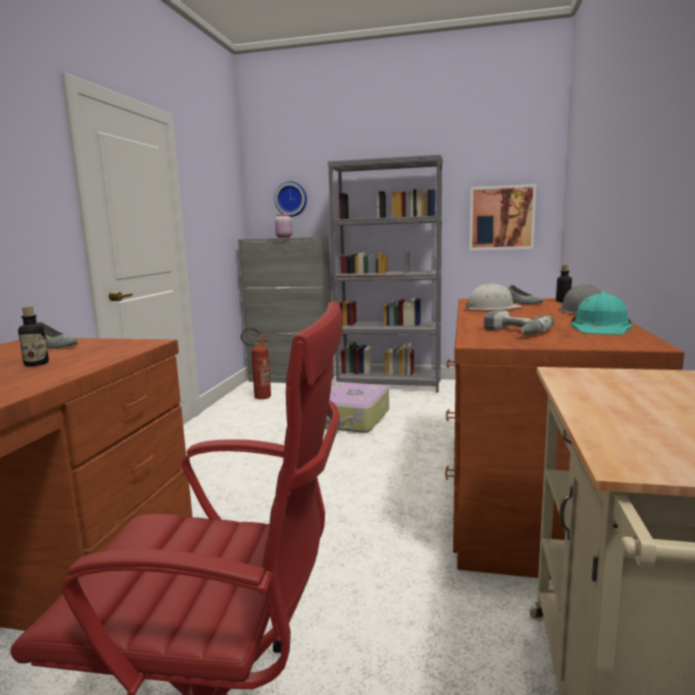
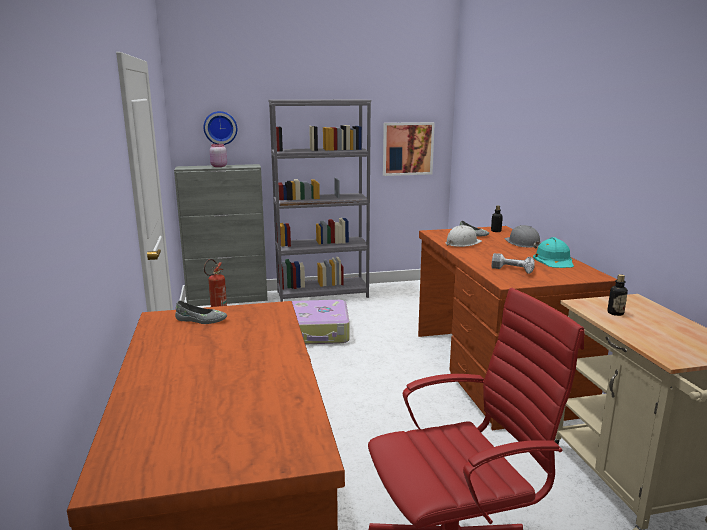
camera: 25 degrees left, 5 degrees up
bottle [18,306,49,366] -> bottle moved to [607,274,628,316]

